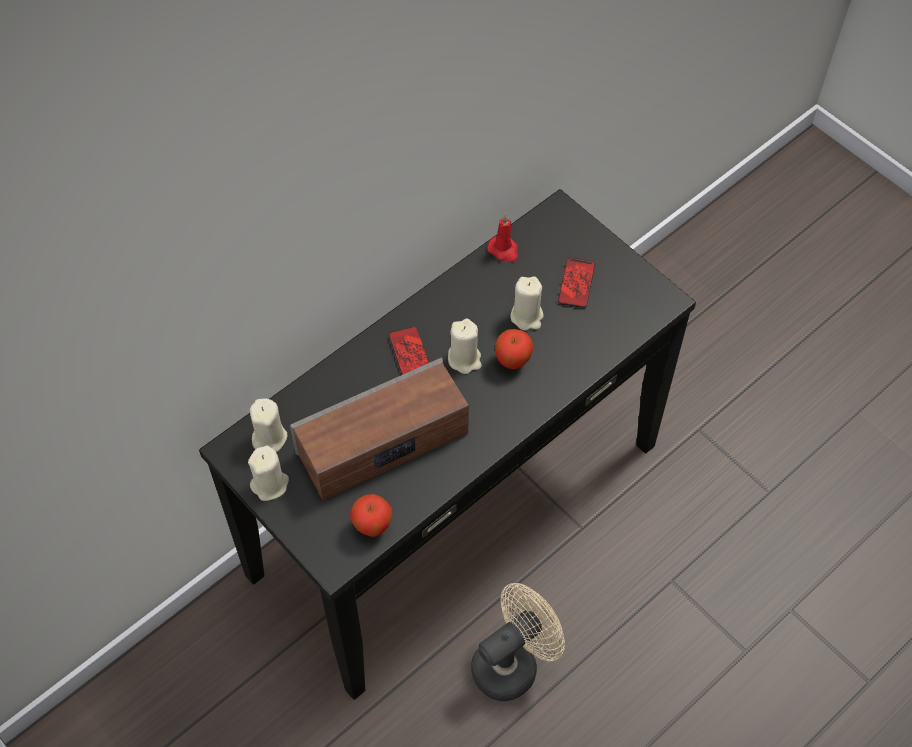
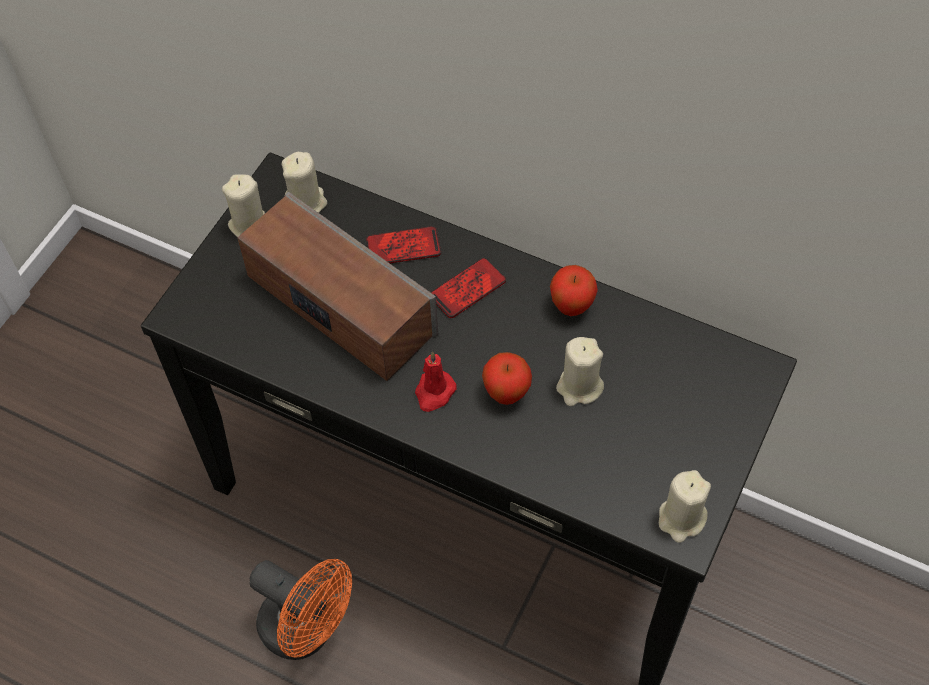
camera: 70 degrees right, 0 degrees up
apple [350,494,392,537] -> apple moved to [550,265,598,316]
beige candle [448,319,482,374] -> beige candle moved to [659,470,711,543]
beige fan [471,583,565,701] -> orange fan [250,559,352,660]
red candle [487,215,518,262] -> red candle moved to [415,351,457,412]
phone [558,257,595,308] -> phone moved to [366,226,441,263]

